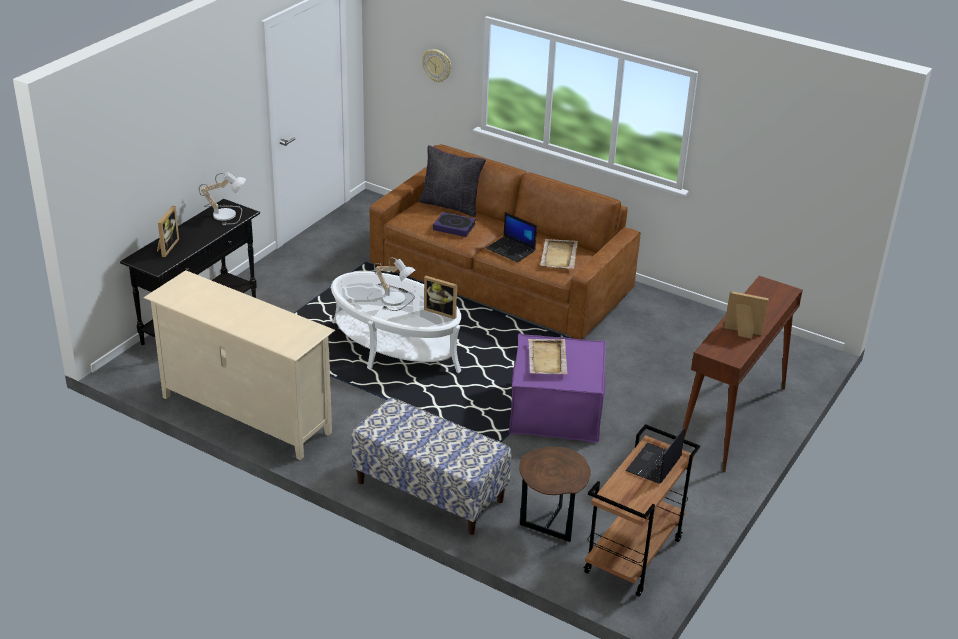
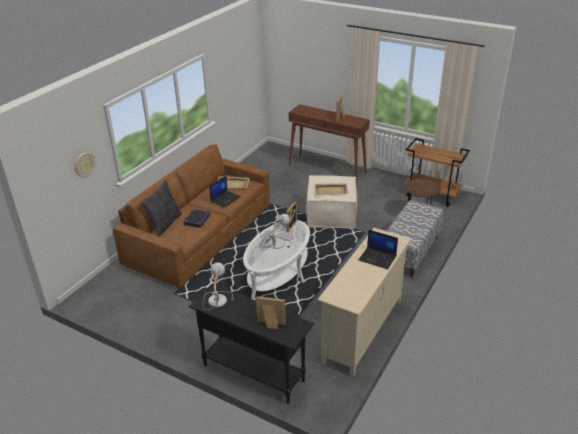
camera: 90 degrees left, 0 degrees up
purple ottoman [509,334,606,443] -> beige ottoman [306,175,357,229]
laptop [625,426,685,484] -> laptop moved to [358,230,398,269]

